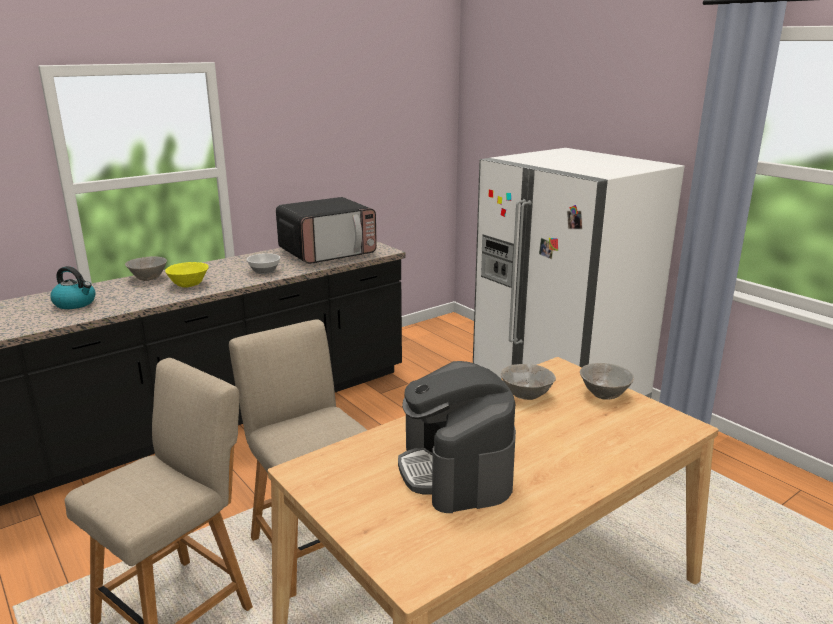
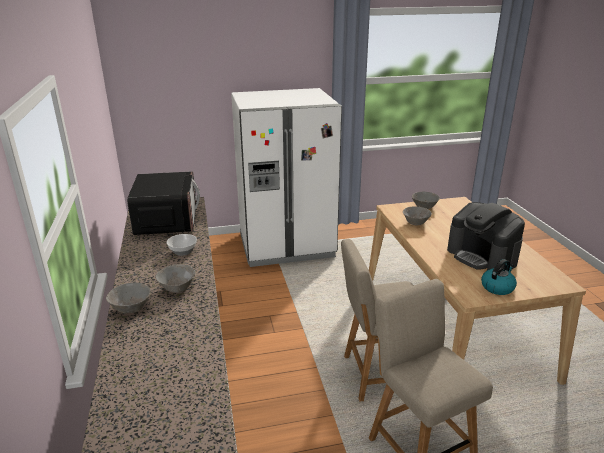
camera: 65 degrees left, 5 degrees up
kettle [50,266,96,309] -> kettle moved to [481,259,517,295]
yellow bowl [165,262,209,288] -> grey bowl [156,264,195,293]
coffee machine [398,361,516,513] -> coffee machine turned 45 degrees clockwise [447,202,525,270]

